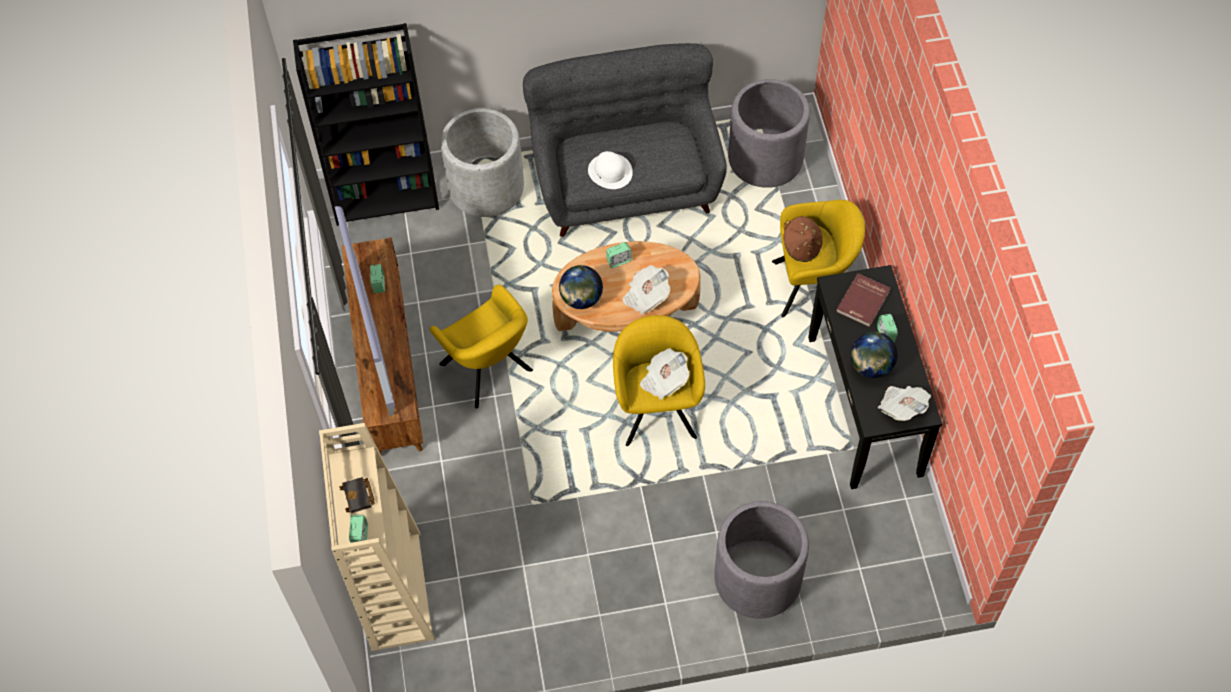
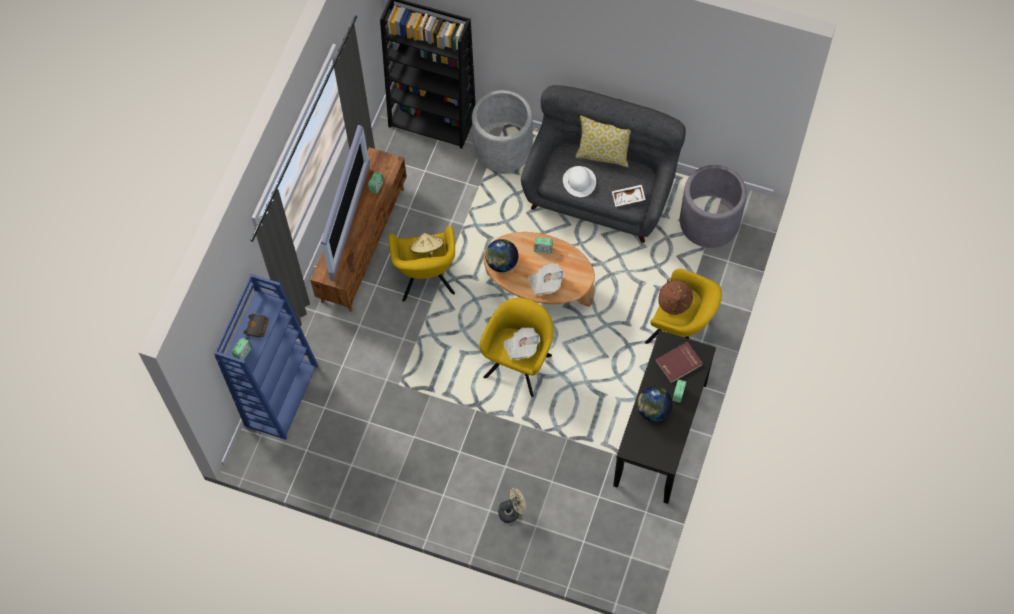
camera: 30 degrees right, 5 degrees up
beige bookcase [319,423,435,651] -> blue bookcase [214,274,318,440]
grey planter [714,501,809,619] -> beige fan [498,488,526,523]
newspaper [878,386,931,421] -> none
none -> beige hat [410,233,444,257]
none -> pillow [575,116,631,167]
none -> white tray [612,185,646,207]

